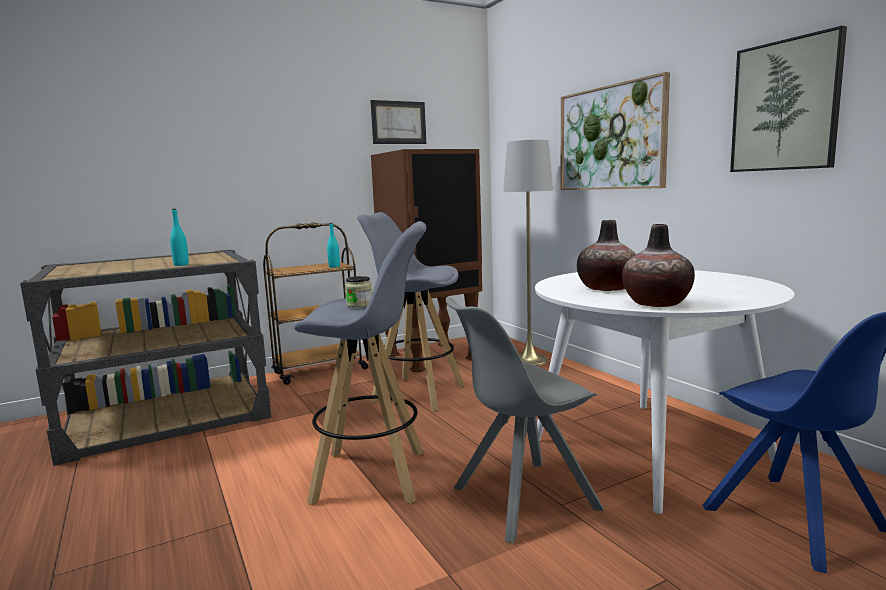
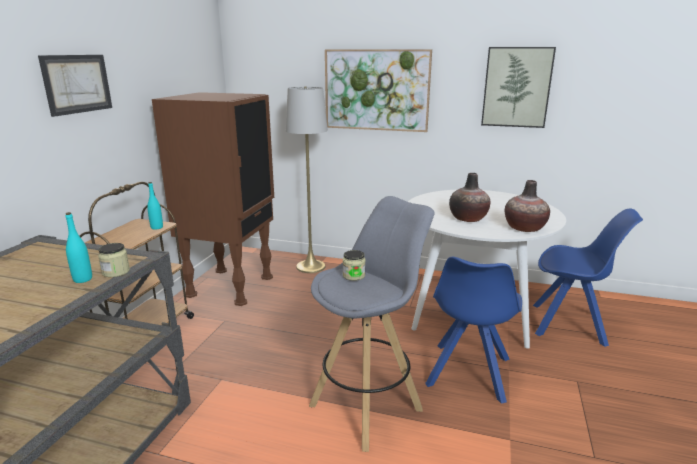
camera: 45 degrees left, 10 degrees up
grey stool [357,212,465,411] -> none
picture [370,100,426,144] -> picture moved to [38,55,112,117]
grey chair [446,297,604,543] -> blue chair [425,257,522,404]
none -> jar [98,243,130,277]

